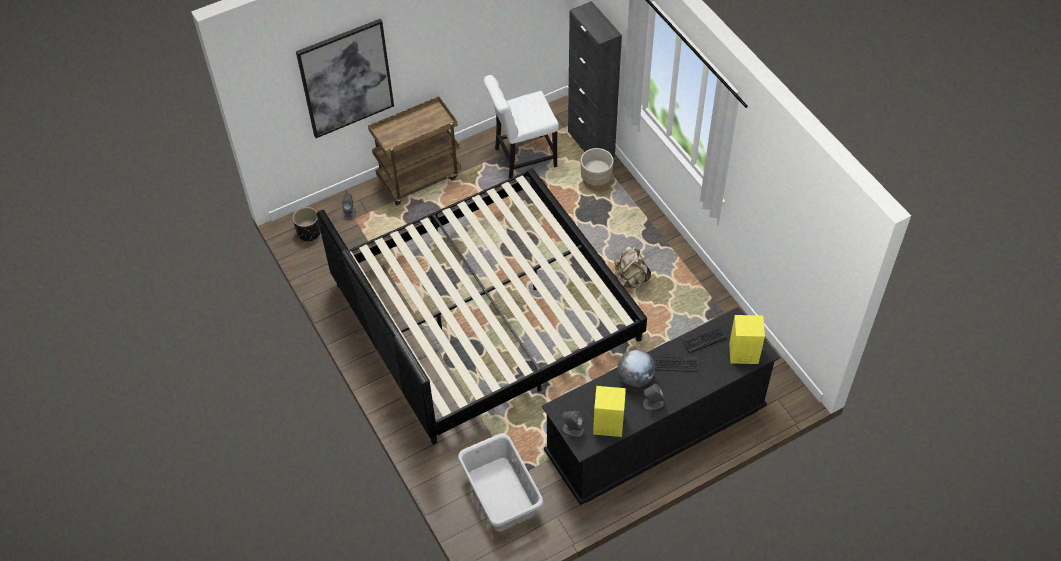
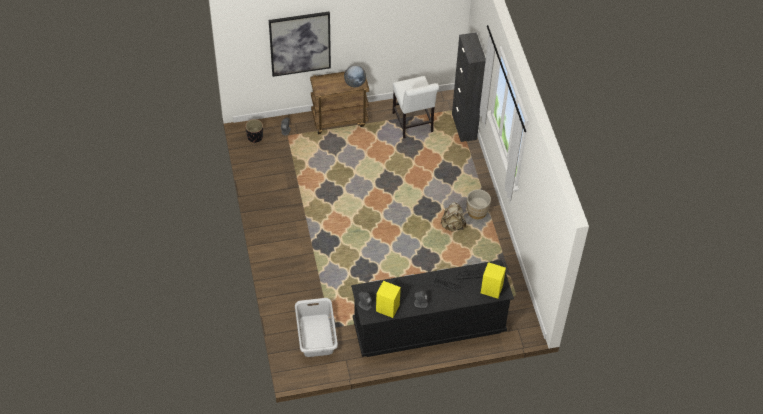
camera: 15 degrees right, 0 degrees up
bed [317,168,647,444] -> none
white chair [484,75,559,179] -> white chair turned 105 degrees counterclockwise [392,76,439,139]
beige planter [581,148,613,190] -> beige planter moved to [467,189,491,219]
globe [617,350,655,387] -> globe moved to [344,65,366,87]

